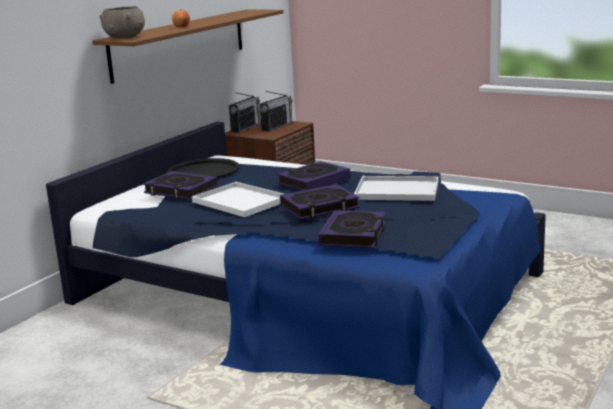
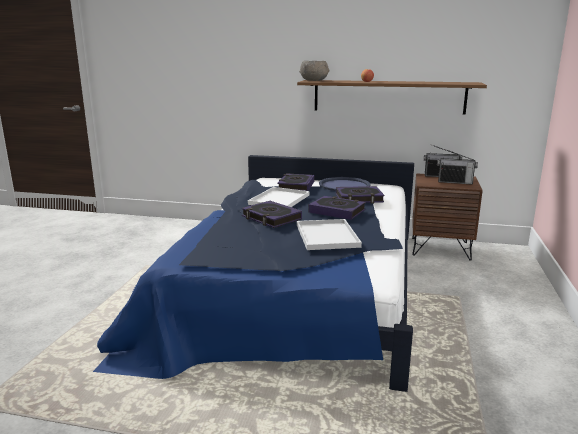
camera: 70 degrees right, 0 degrees up
black tray [167,158,240,179] -> blue tray [319,177,371,191]
book [318,210,386,248] -> book moved to [336,186,385,204]

